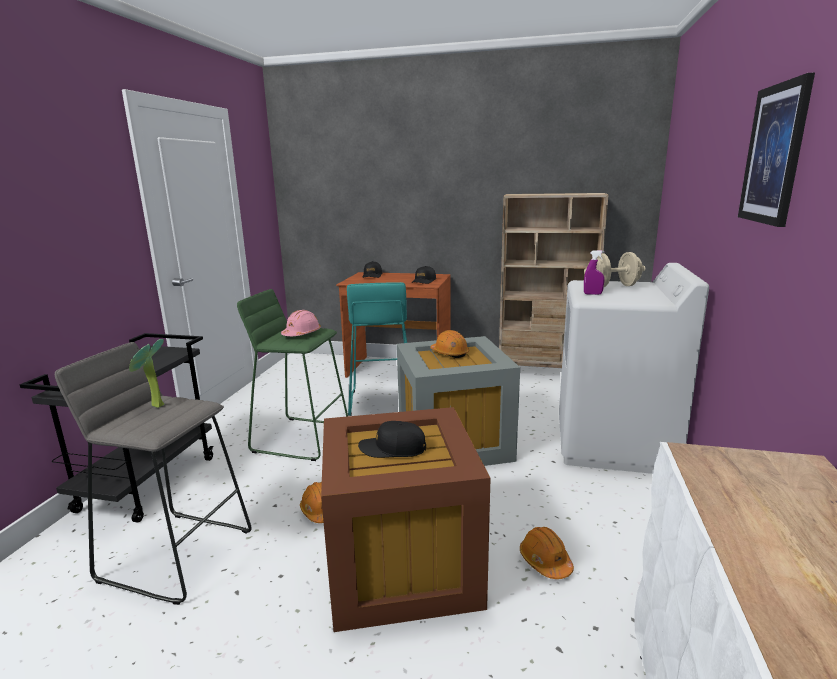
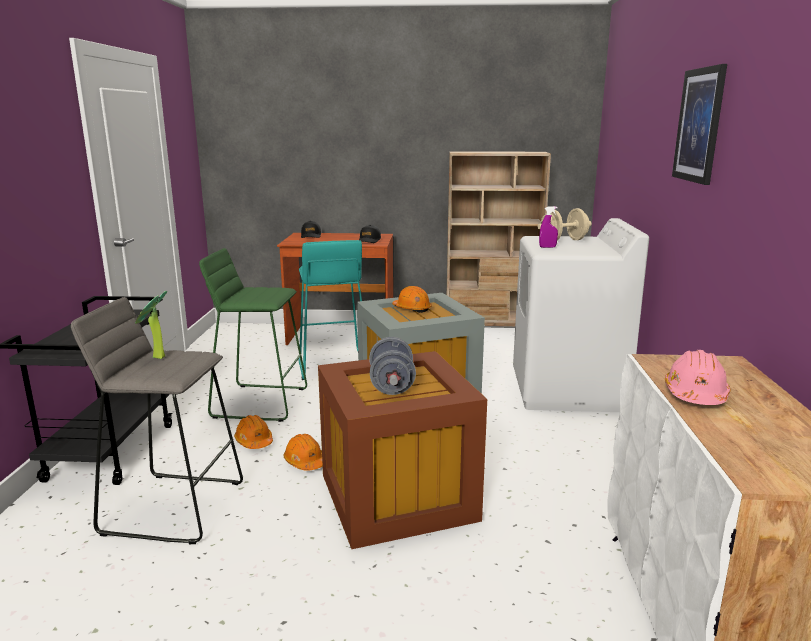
camera: 10 degrees left, 0 degrees up
pink hard hat [281,310,321,336] -> pink hard hat moved to [665,350,731,405]
black cap [358,421,426,458] -> grey dumbbell [369,337,416,395]
orange hard hat [520,527,574,579] -> orange hard hat moved to [234,415,273,449]

